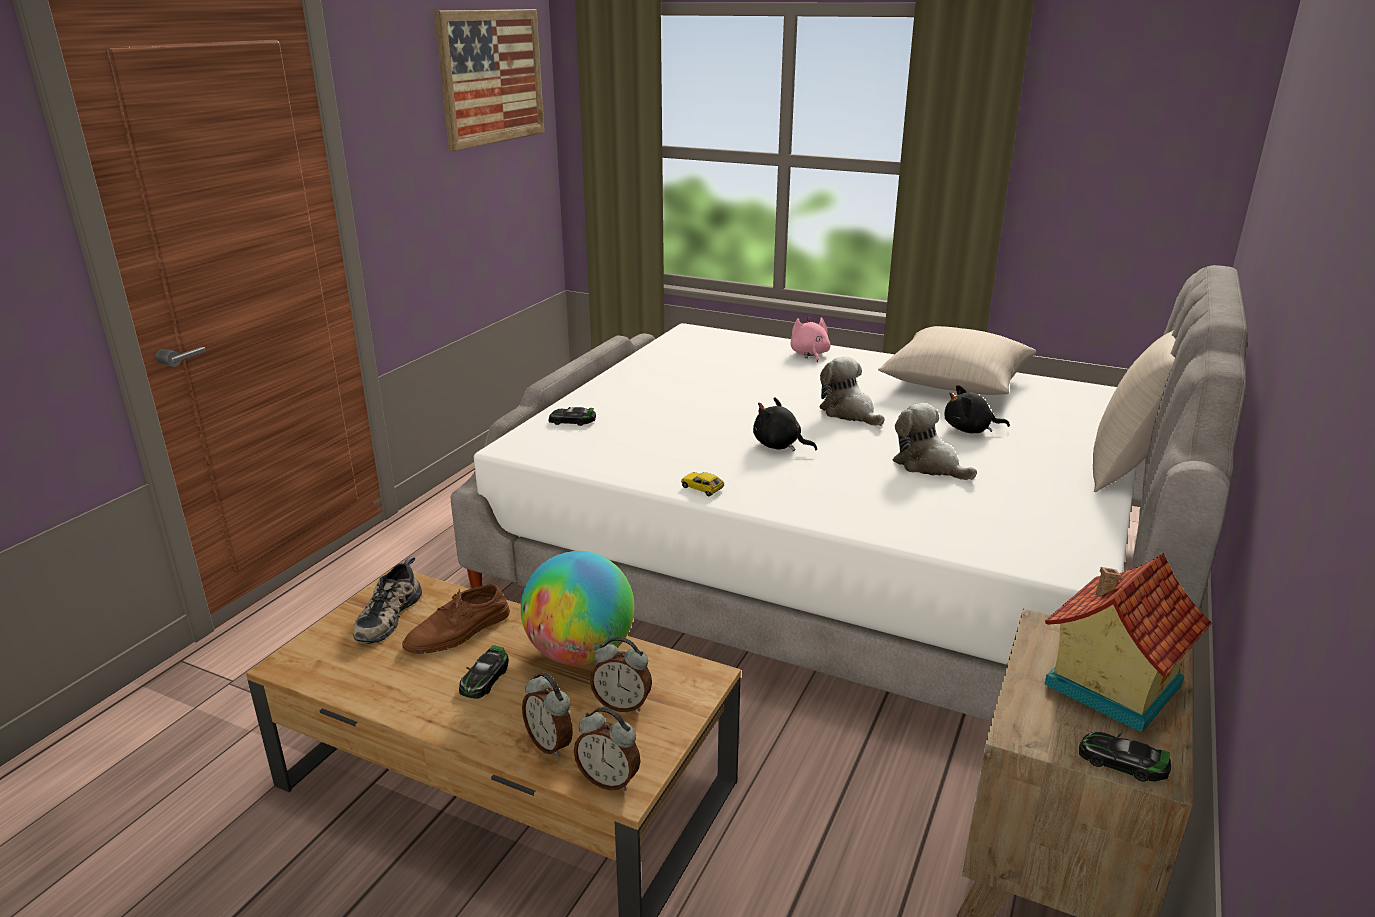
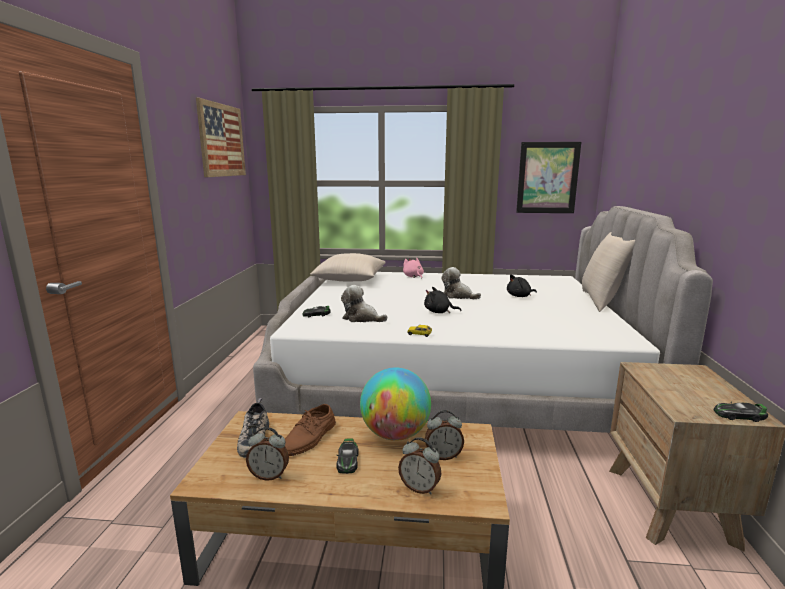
camera: 20 degrees left, 10 degrees down
alarm clock [574,707,641,791] -> alarm clock moved to [246,427,289,481]
beige pillow [878,326,1036,395] -> beige pillow moved to [310,253,385,281]
plush toy [892,403,977,480] -> plush toy moved to [341,285,387,322]
toy house [1044,553,1212,733] -> none
none -> picture [516,142,581,213]

